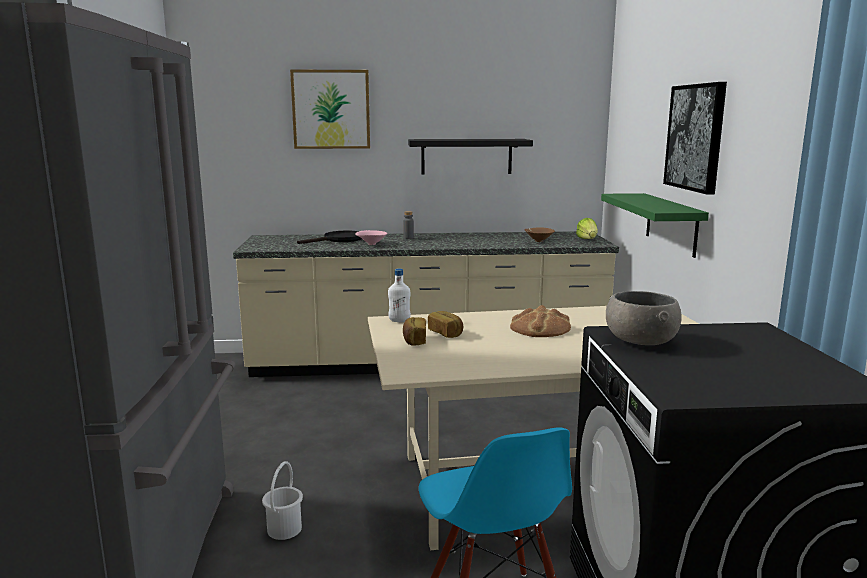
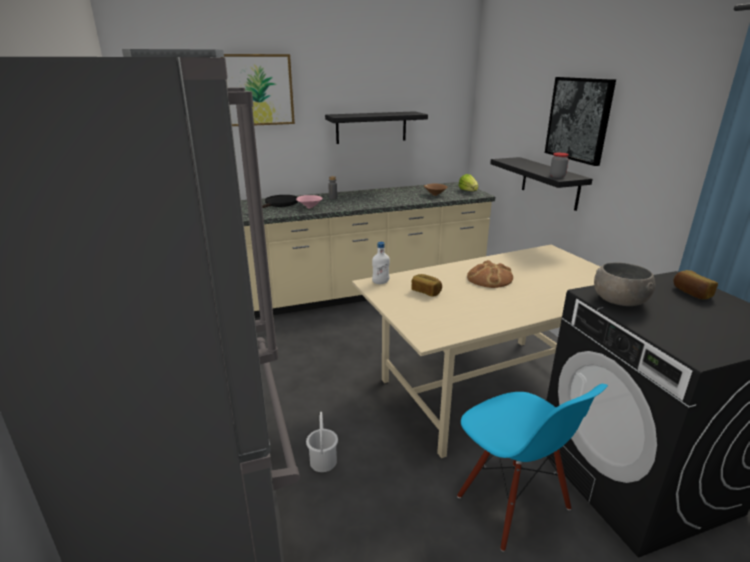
camera: 15 degrees left, 10 degrees up
bread [403,317,426,346] -> bread moved to [674,270,718,299]
green shelf [601,193,709,258] -> black shelf [490,157,592,211]
none -> jar [550,153,569,178]

